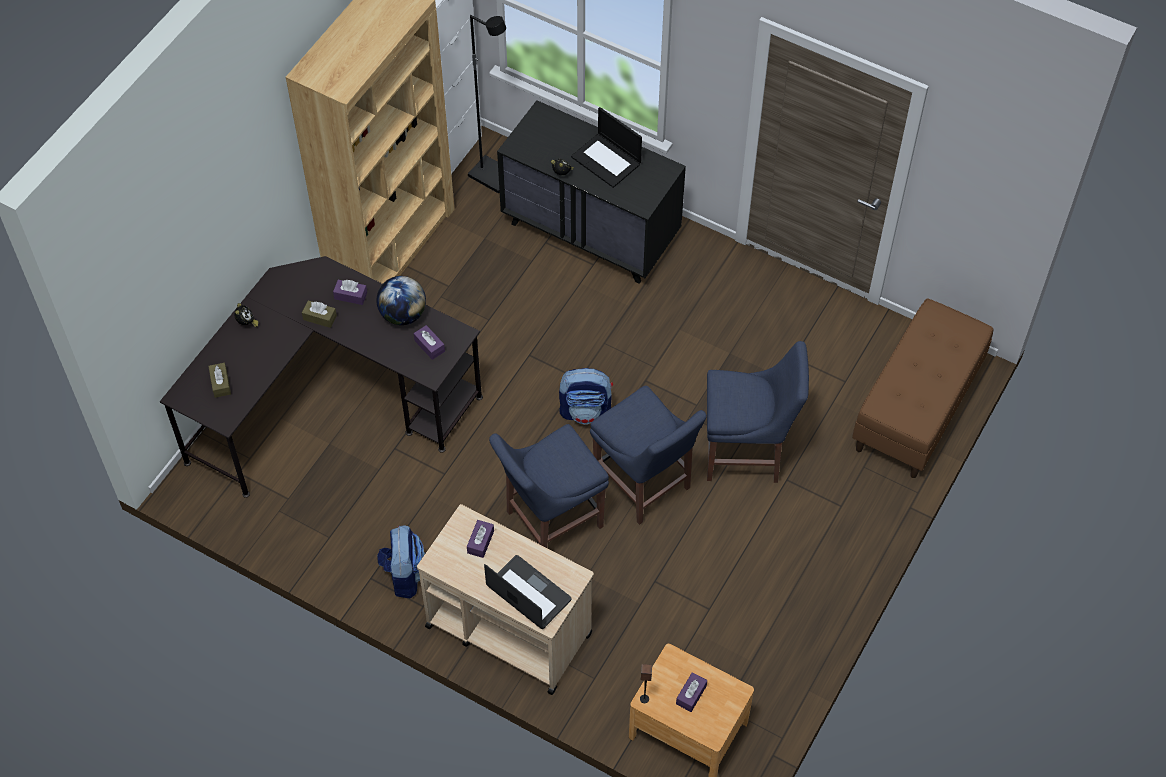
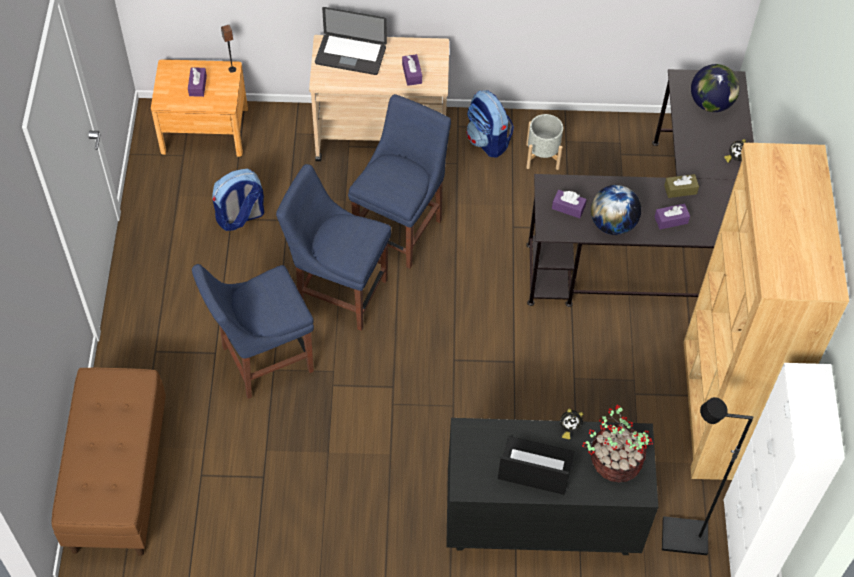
camera: 150 degrees right, 0 degrees up
brown tissue box [208,363,231,398] -> globe [691,64,740,112]
backpack [559,368,613,424] -> backpack moved to [212,169,265,231]
none -> grey planter [526,114,563,170]
none -> potted plant [582,405,653,482]

